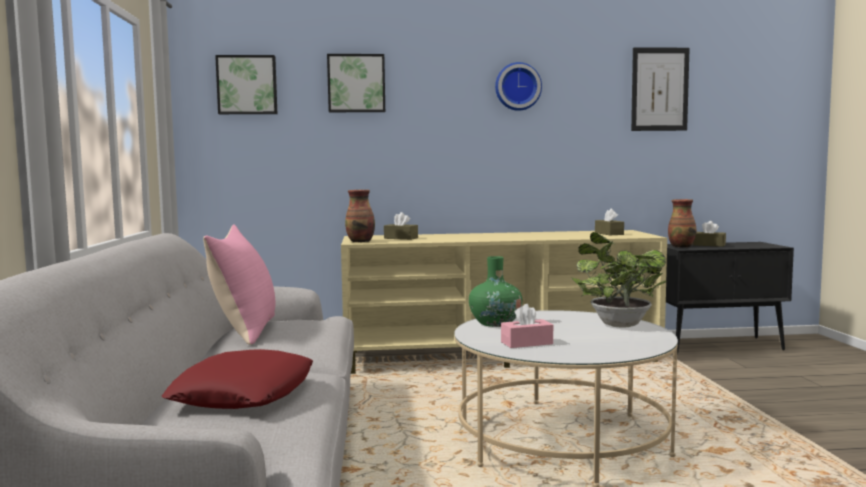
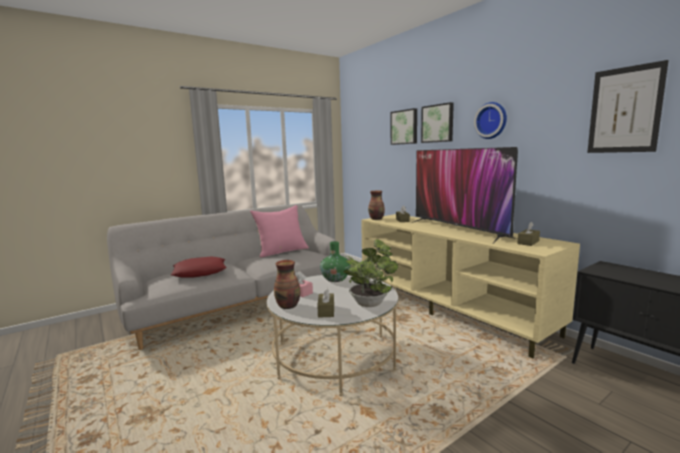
camera: 60 degrees right, 5 degrees up
picture [215,55,277,114] -> picture moved to [421,102,454,143]
vase [668,199,697,248] -> vase moved to [274,260,300,309]
brown tissue box [693,221,726,247] -> brown tissue box moved to [317,287,334,318]
none -> television [412,147,518,244]

